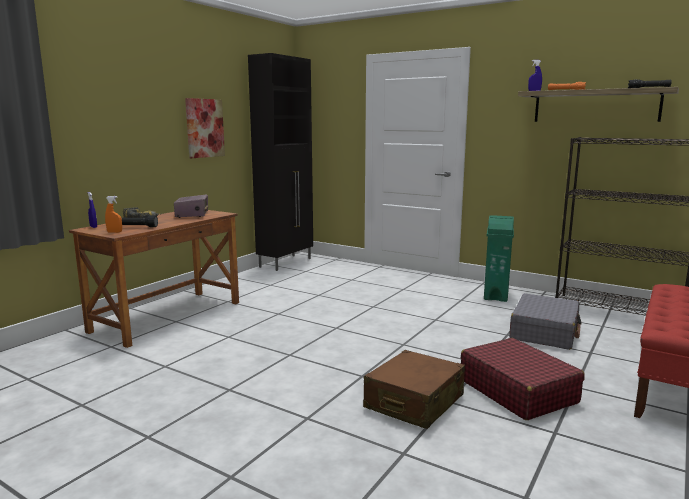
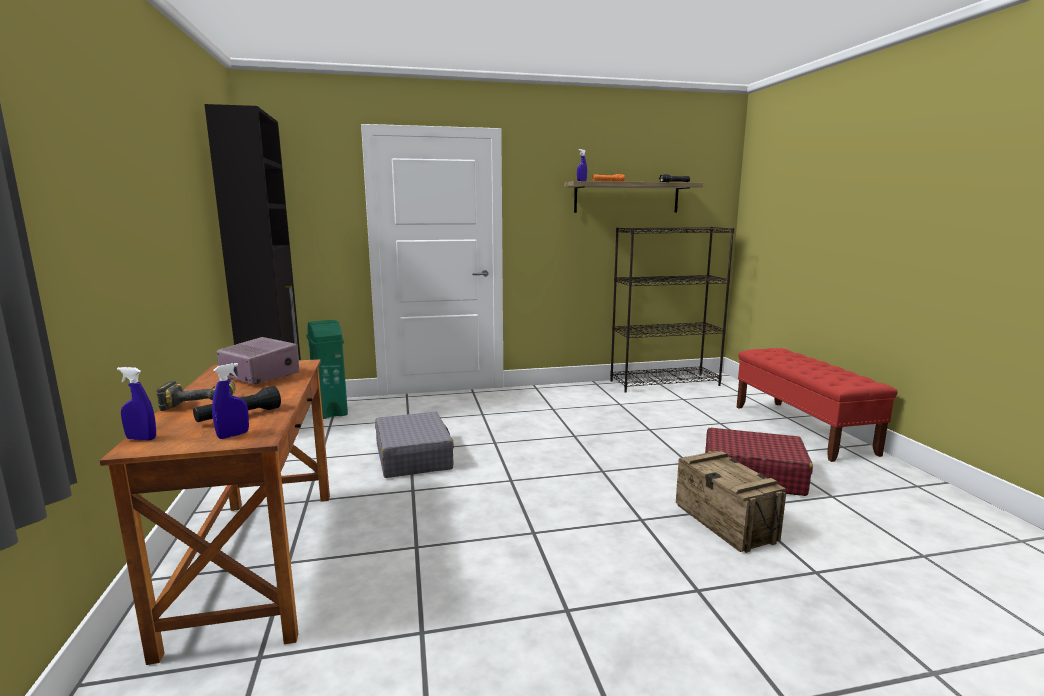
camera: 45 degrees left, 0 degrees up
orange spray bottle [105,196,122,233] -> blue spray bottle [212,363,249,439]
picture [185,98,225,158] -> none
brown suitcase [363,350,465,429] -> crate [676,451,786,553]
green trash can [484,215,514,302] -> green trash can moved to [306,320,348,419]
grey suitcase [510,293,581,350] -> grey suitcase moved to [375,411,454,478]

